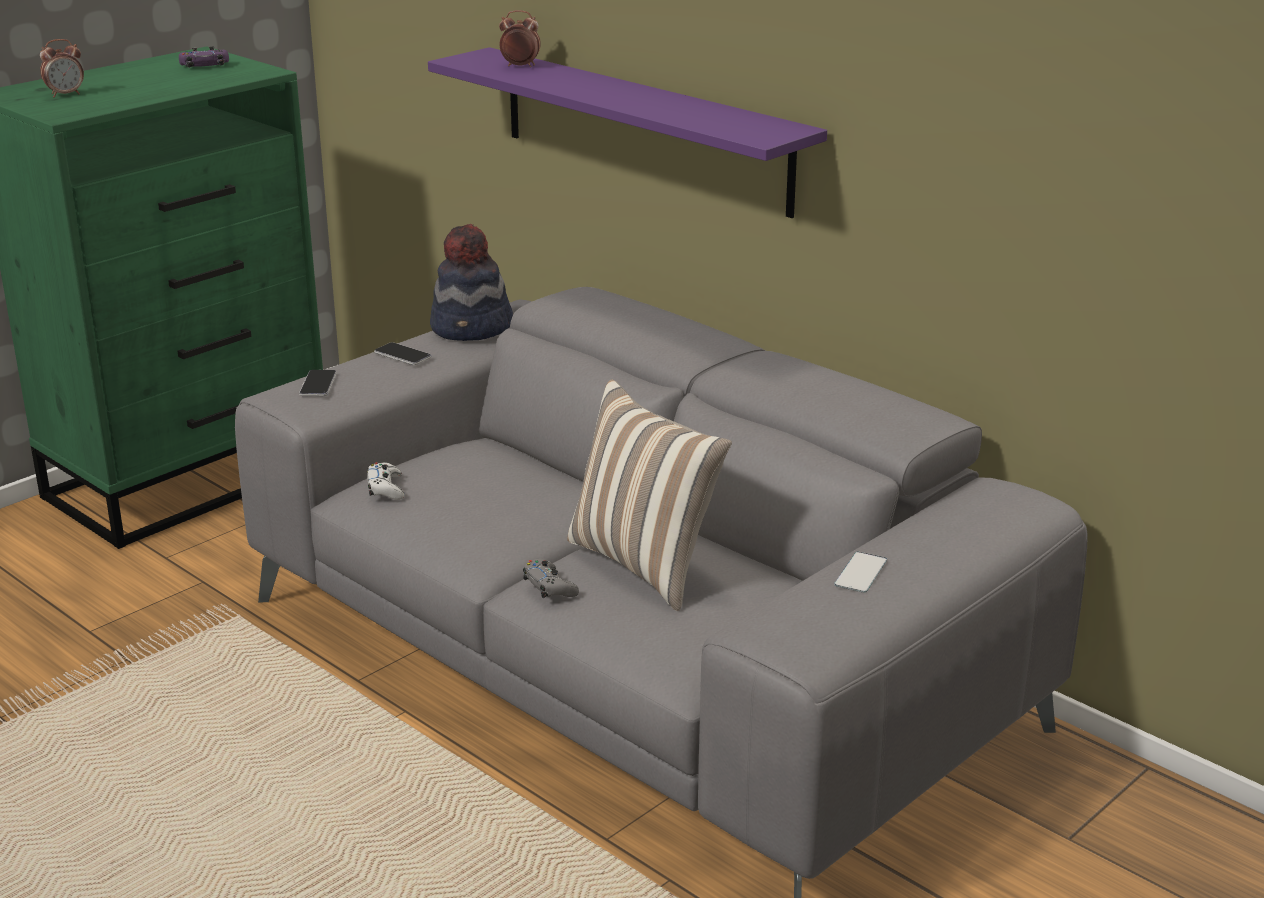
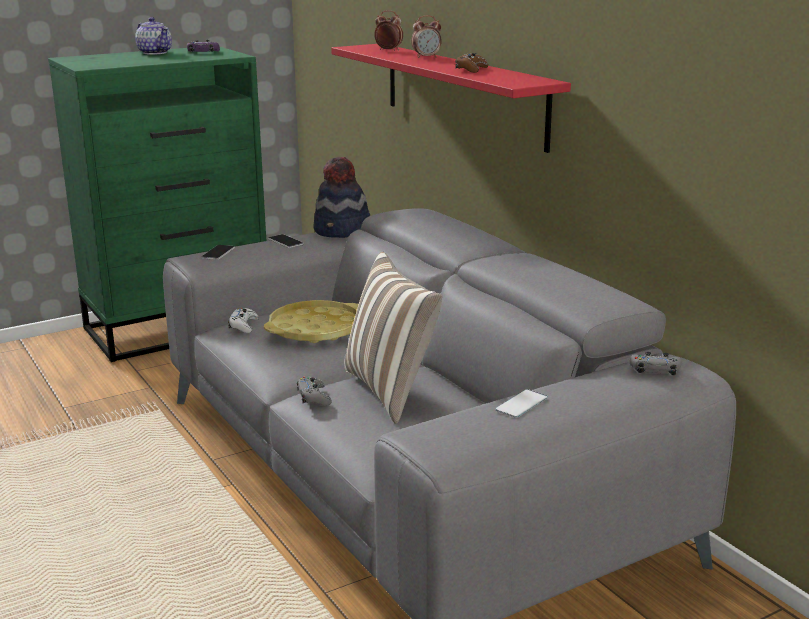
camera: 15 degrees right, 5 degrees down
alarm clock [40,39,84,97] -> alarm clock moved to [411,15,442,58]
purple shelf [428,47,827,218] -> red shelf [331,44,571,153]
none -> teapot [135,17,172,55]
none -> yellow tray [264,300,359,343]
none -> brown game controller [455,53,488,73]
none -> grey game controller [630,352,682,375]

